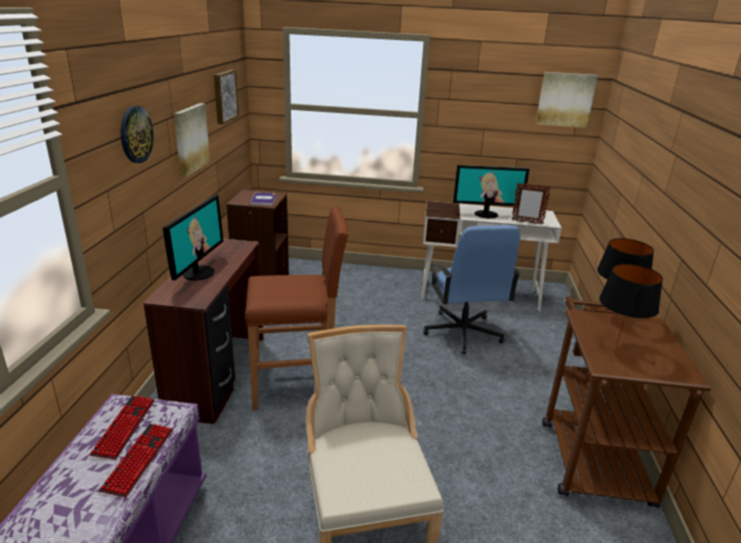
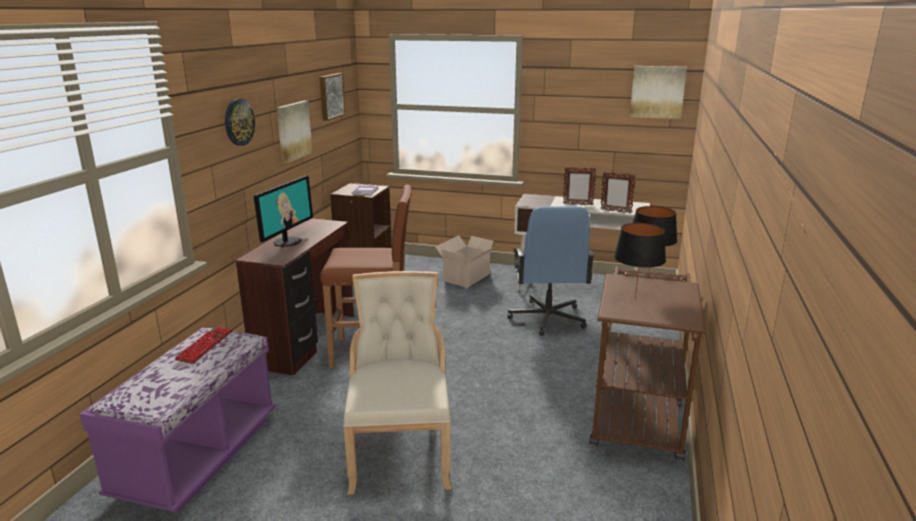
camera: 10 degrees right, 5 degrees down
keyboard [99,424,173,498] -> none
monitor [453,165,530,218] -> picture frame [563,167,597,206]
none -> cardboard box [435,235,498,288]

